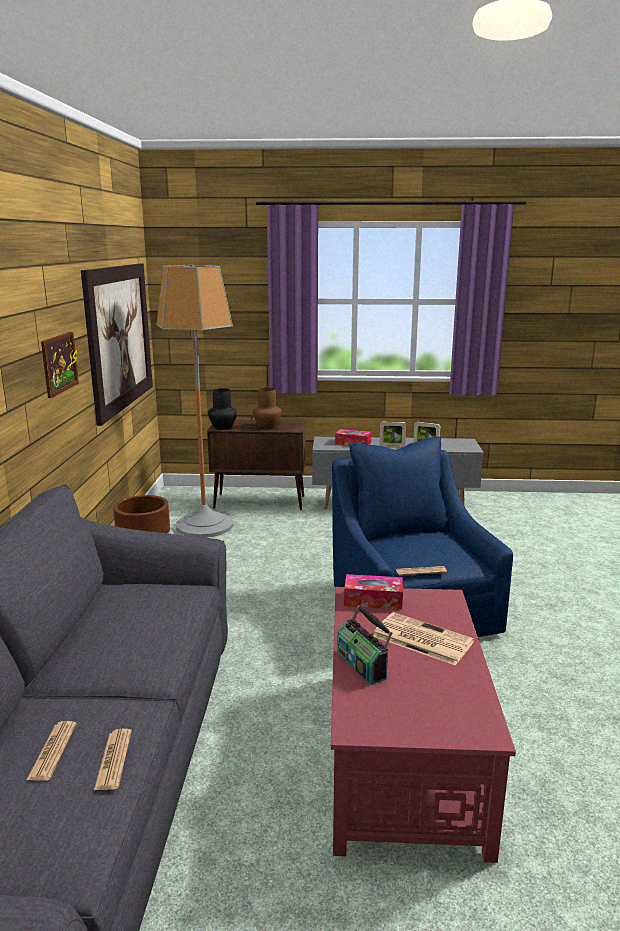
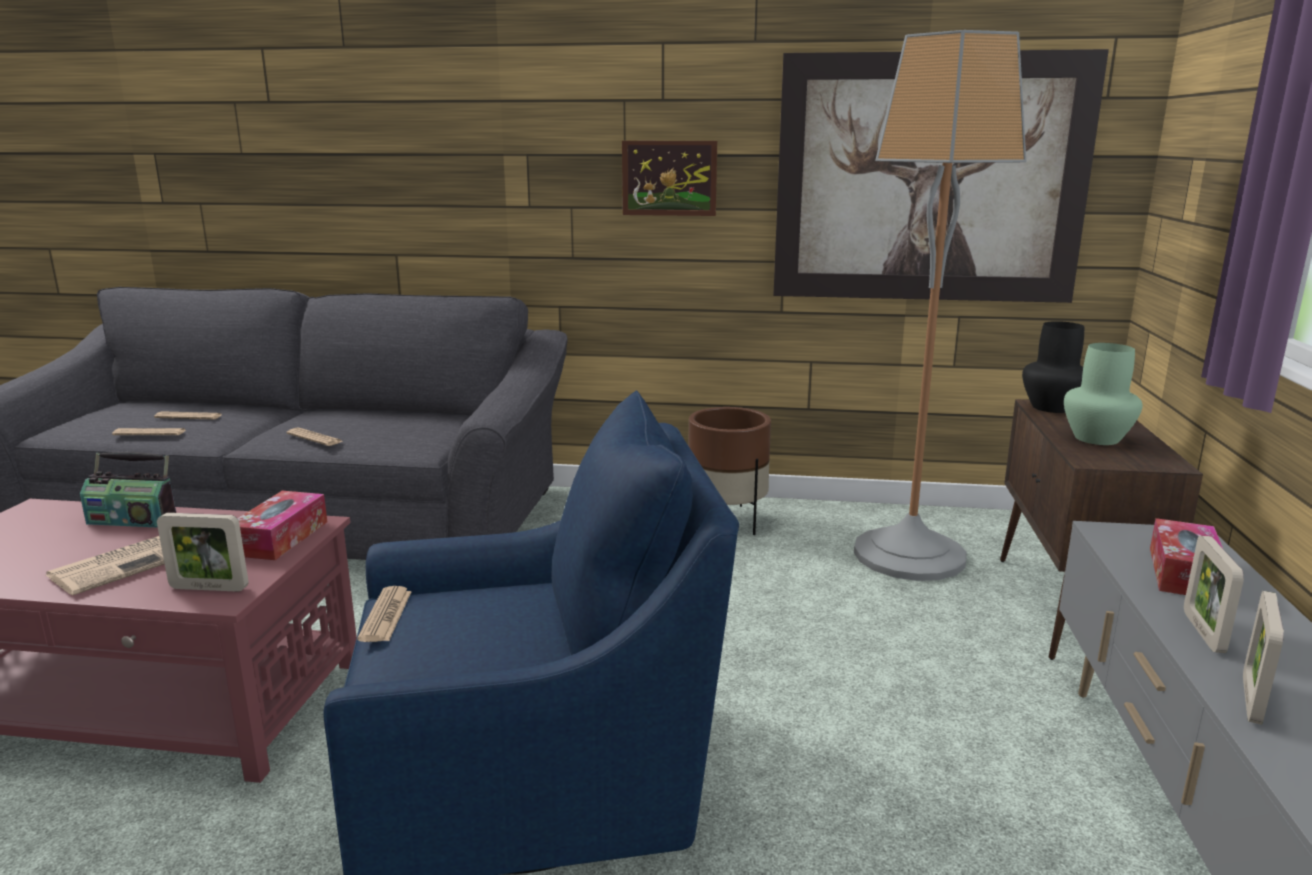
camera: 95 degrees right, 0 degrees up
brown vase [253,388,282,429] -> green vase [1064,343,1142,445]
radio [337,605,392,685] -> radio turned 150 degrees counterclockwise [80,452,176,528]
none -> picture frame [157,513,248,592]
none -> newspaper [286,428,343,446]

